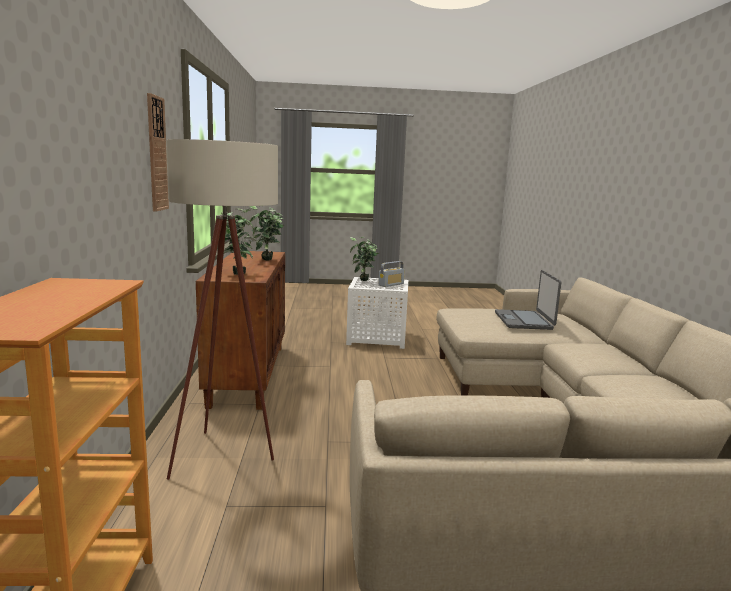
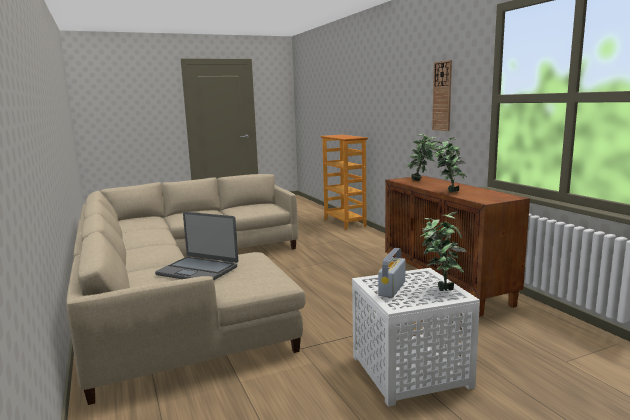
camera: 160 degrees right, 0 degrees up
beige floor lamp [166,139,278,480] -> none
laptop [495,270,561,330] -> laptop turned 135 degrees clockwise [155,212,238,280]

